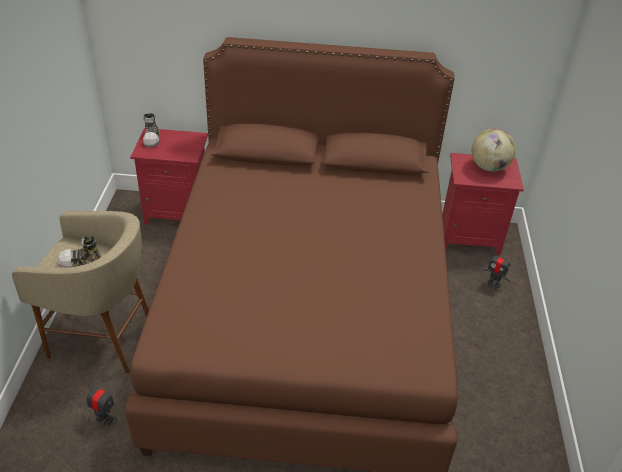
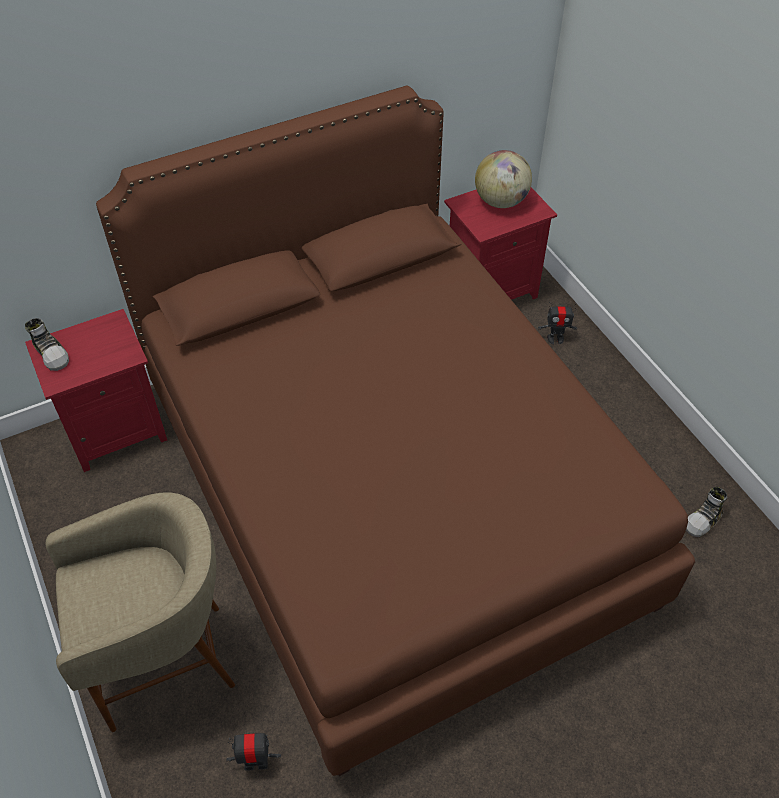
camera: 30 degrees left, 10 degrees up
shoe [57,236,102,267] -> shoe moved to [686,487,727,537]

